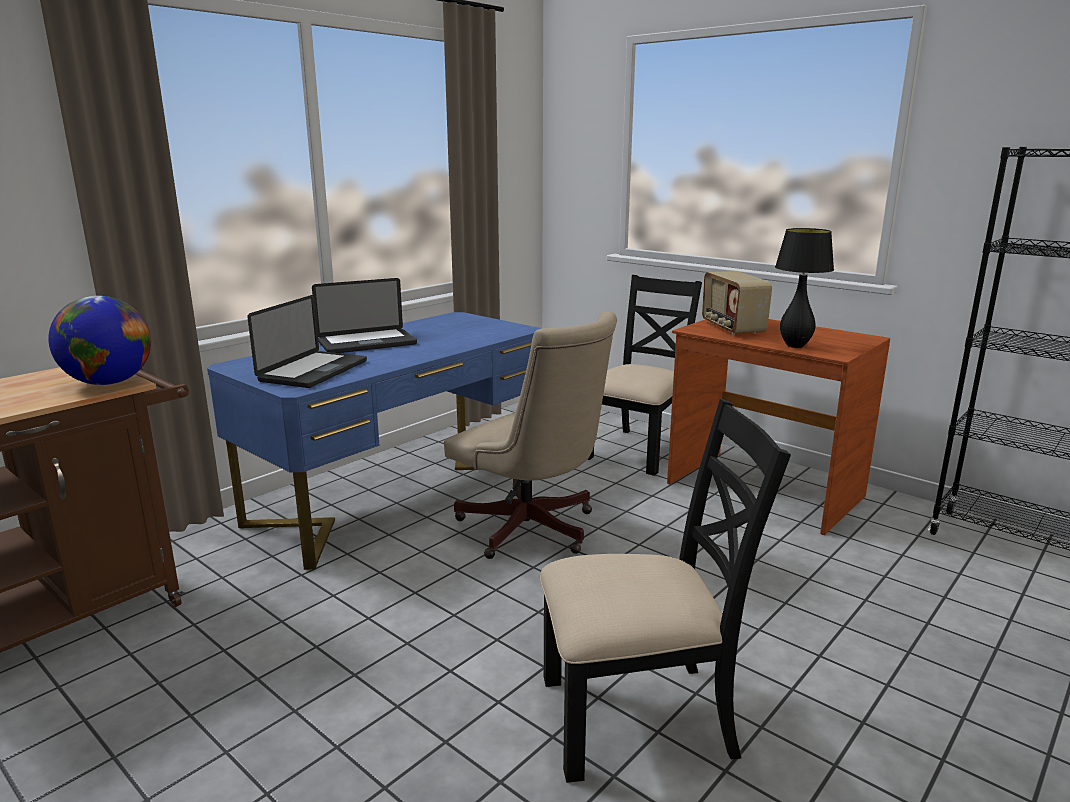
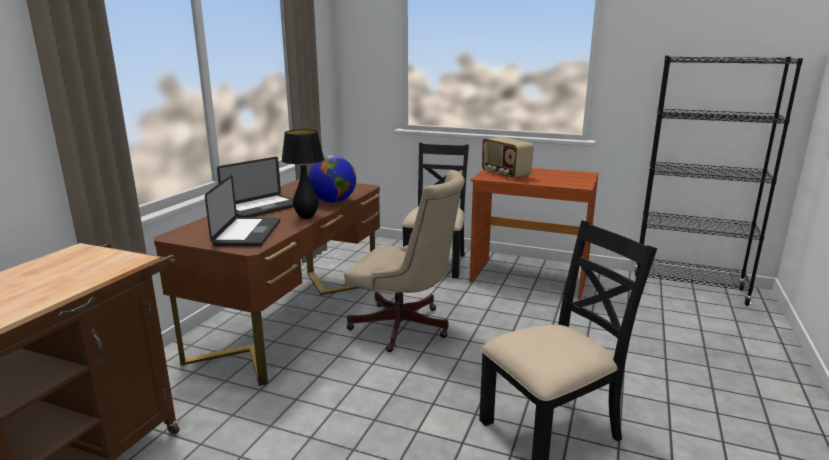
camera: 20 degrees left, 0 degrees up
globe [48,296,151,385] -> globe moved to [308,155,356,203]
blue desk [207,312,542,570] -> brown desk [154,179,380,386]
black table lamp [775,228,834,348] -> black table lamp moved to [281,129,324,219]

